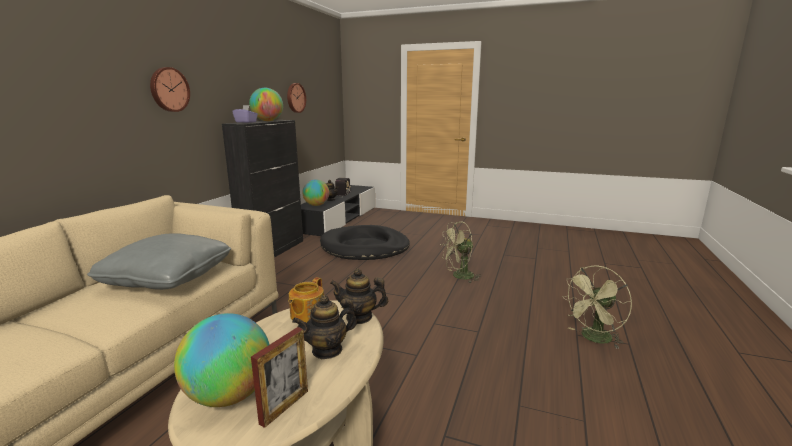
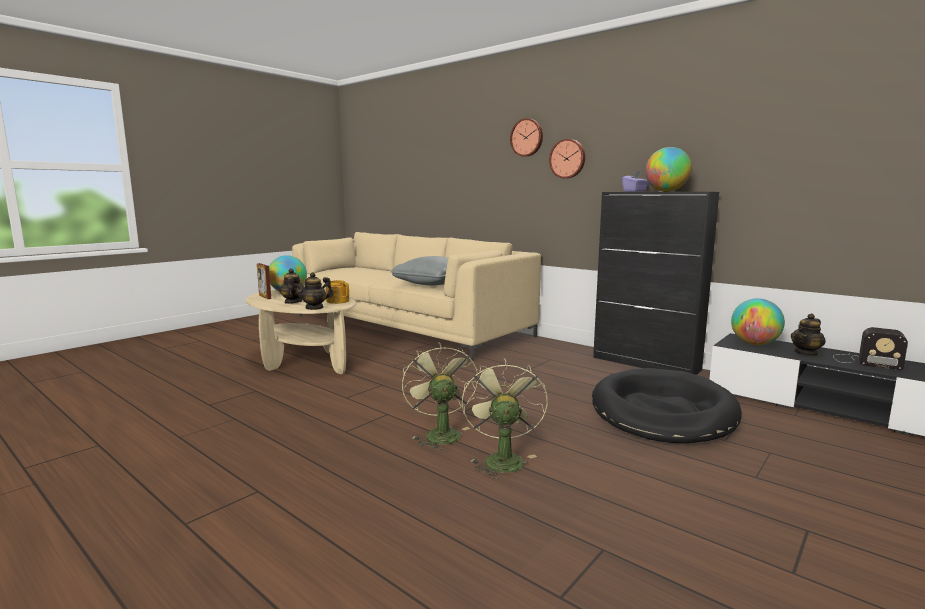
camera: 110 degrees right, 5 degrees down
wall clock [287,83,306,113] -> wall clock moved to [510,118,543,157]
teapot [330,268,388,324] -> teapot turned 150 degrees counterclockwise [294,272,333,310]
green fan [562,266,632,349] -> green fan moved to [402,342,478,450]

